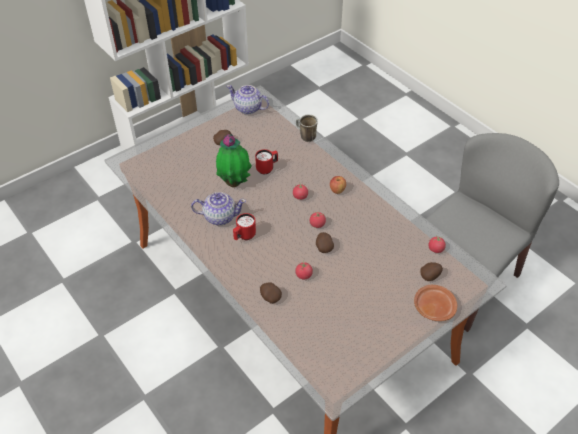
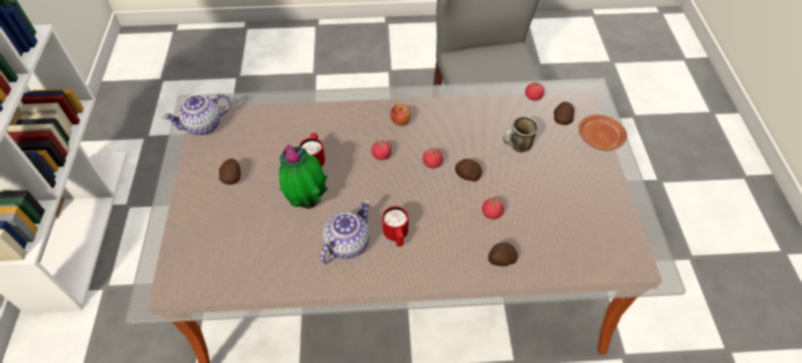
camera: 55 degrees left, 5 degrees up
mug [296,114,318,142] -> mug moved to [503,116,538,152]

